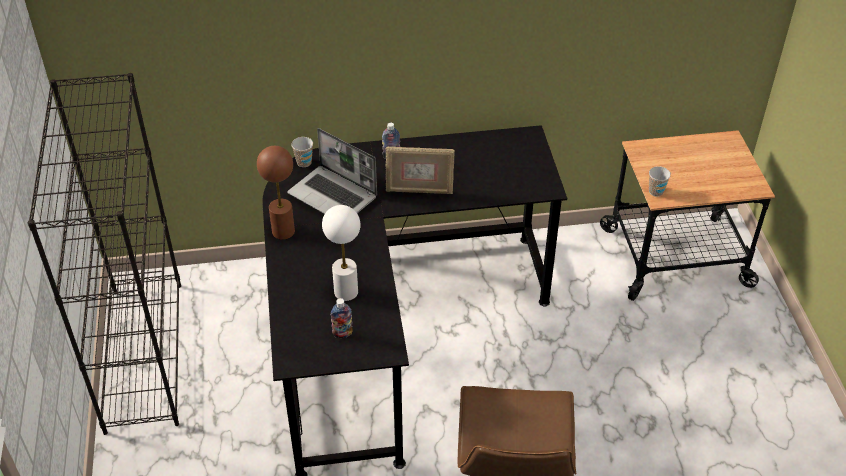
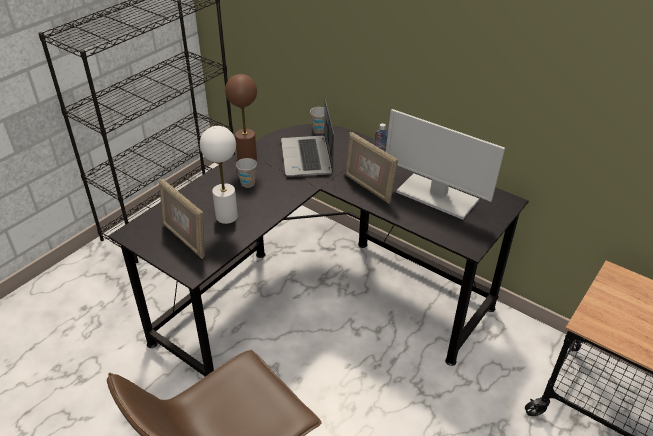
camera: 45 degrees right, 5 degrees down
bottle [331,298,353,338] -> picture frame [159,179,205,259]
cup [649,166,671,197] -> cup moved to [236,158,257,188]
none -> monitor [386,109,505,220]

